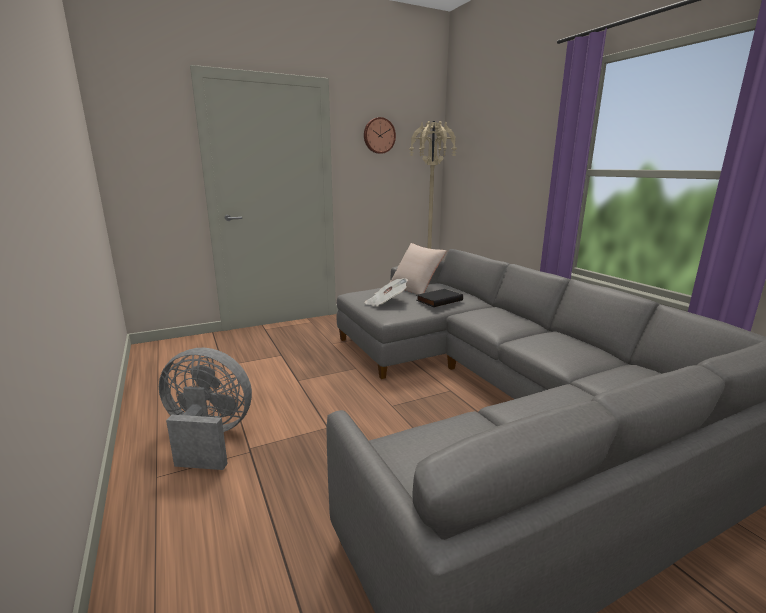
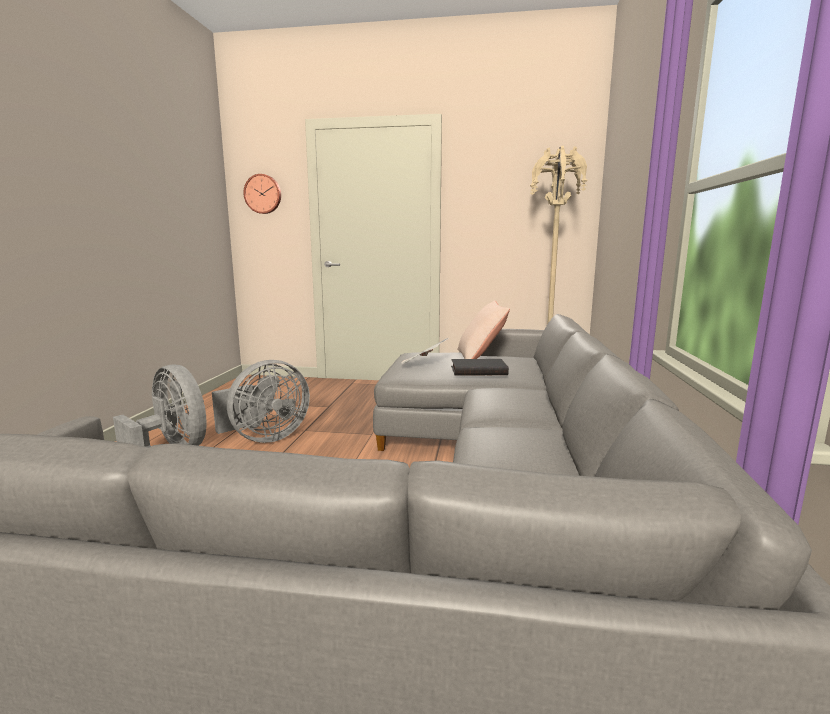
camera: 35 degrees right, 5 degrees down
wall clock [364,117,396,154] -> wall clock moved to [243,174,281,214]
none -> grey fan [212,360,310,443]

